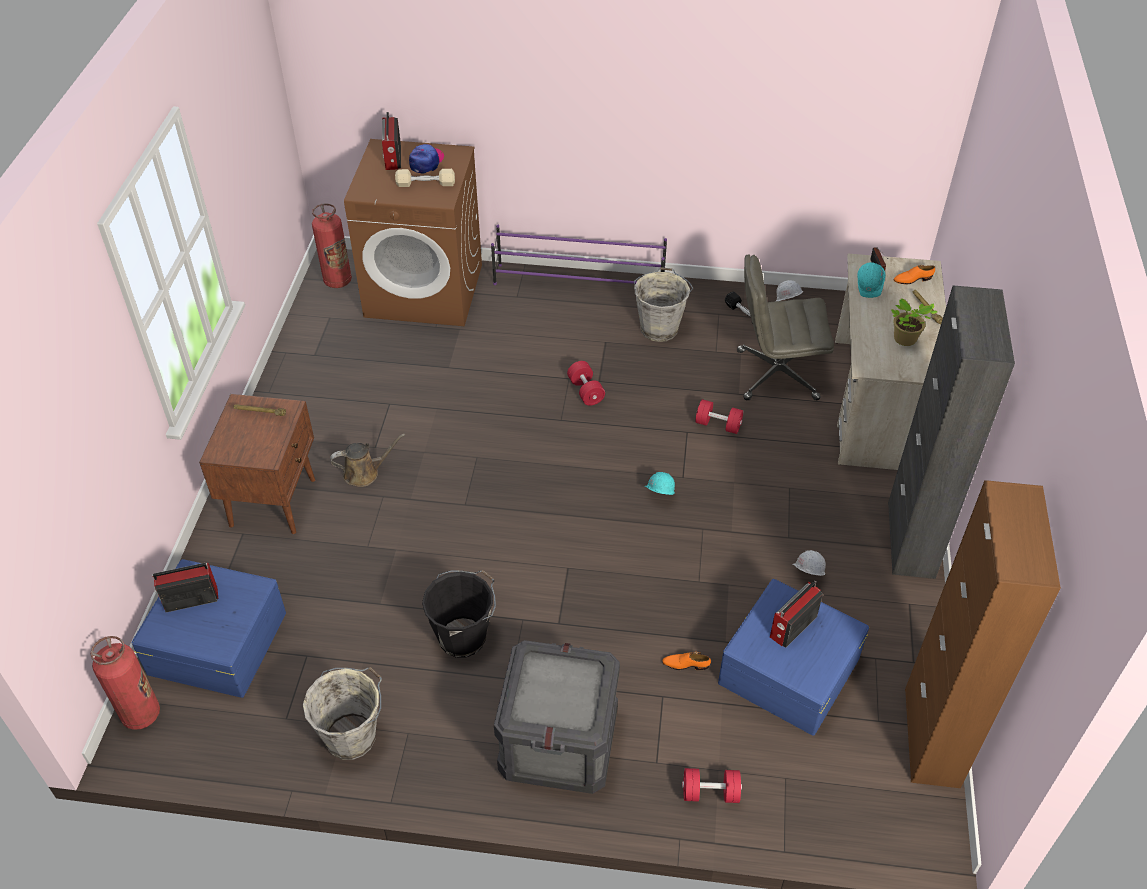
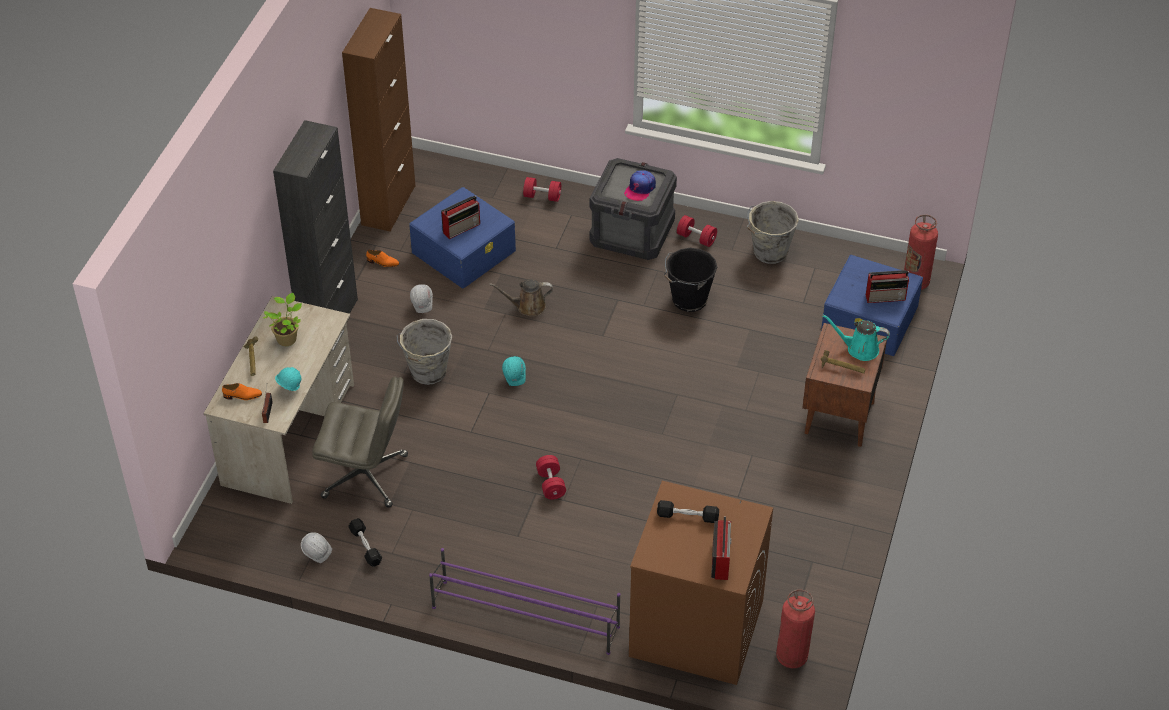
camera: 170 degrees left, 0 degrees up
brown watering can [330,433,405,487] -> brown watering can moved to [489,279,553,317]
beige dumbbell [395,169,455,187] -> black dumbbell [657,500,719,523]
cap [409,144,444,173] -> cap moved to [624,171,656,201]
grey bucket [634,267,693,342] -> grey bucket moved to [396,319,452,385]
orange shoe [662,652,711,670] -> orange shoe moved to [366,250,399,267]
red dumbbell [695,399,743,434] -> red dumbbell moved to [677,215,717,247]
none -> turquoise watering can [822,315,890,361]

